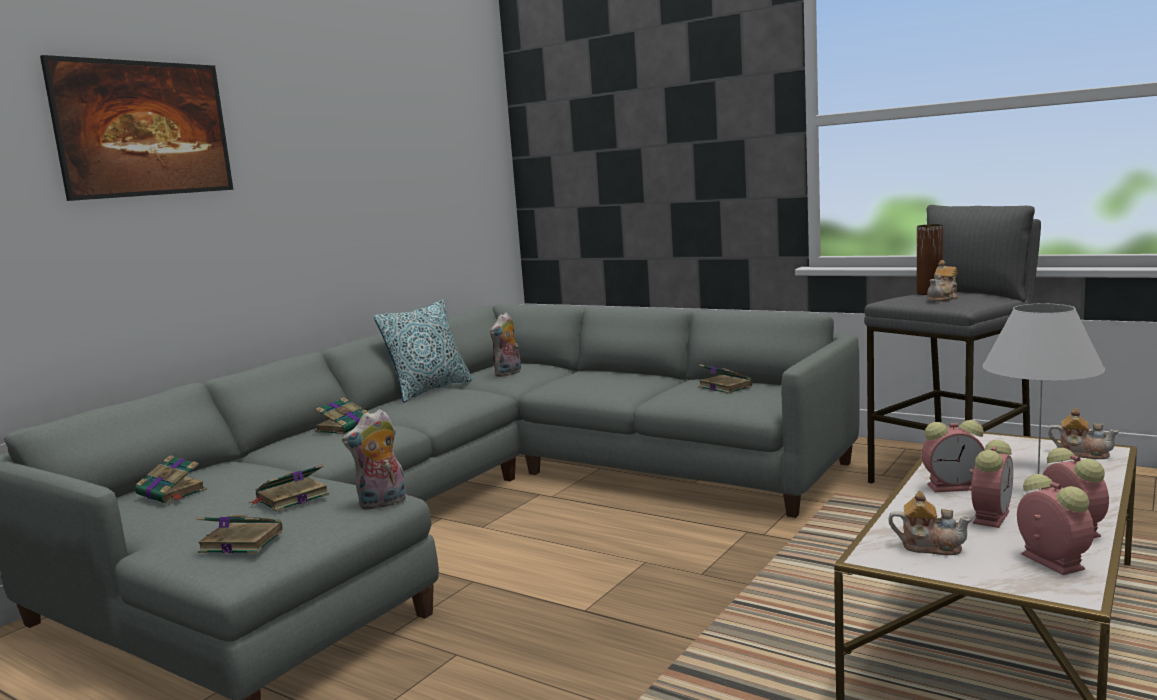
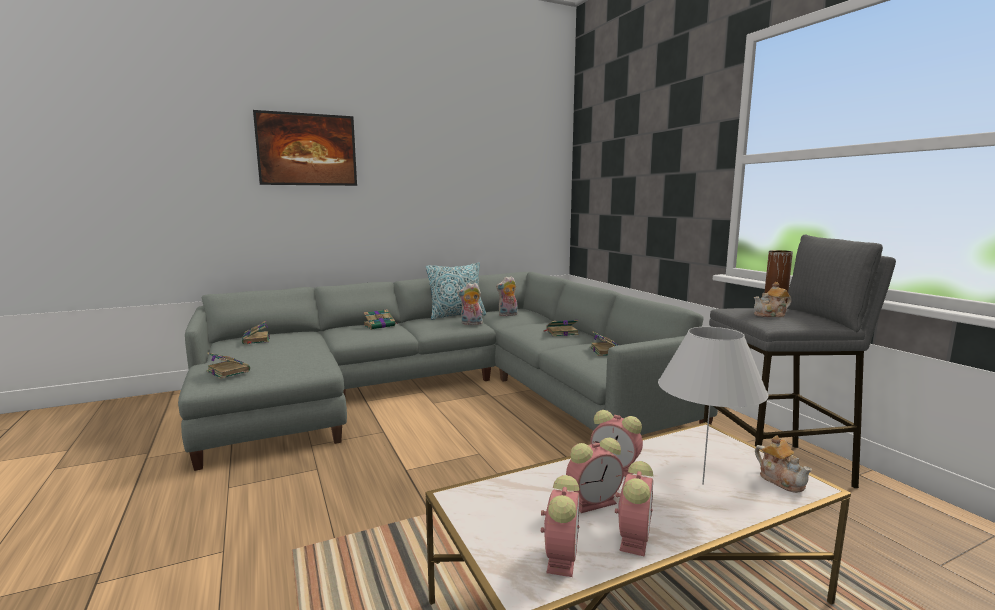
camera: 30 degrees right, 0 degrees up
book [249,464,330,512] -> book moved to [543,320,579,336]
plush toy [342,409,406,510] -> plush toy moved to [457,283,483,325]
teapot [888,491,972,555] -> none

